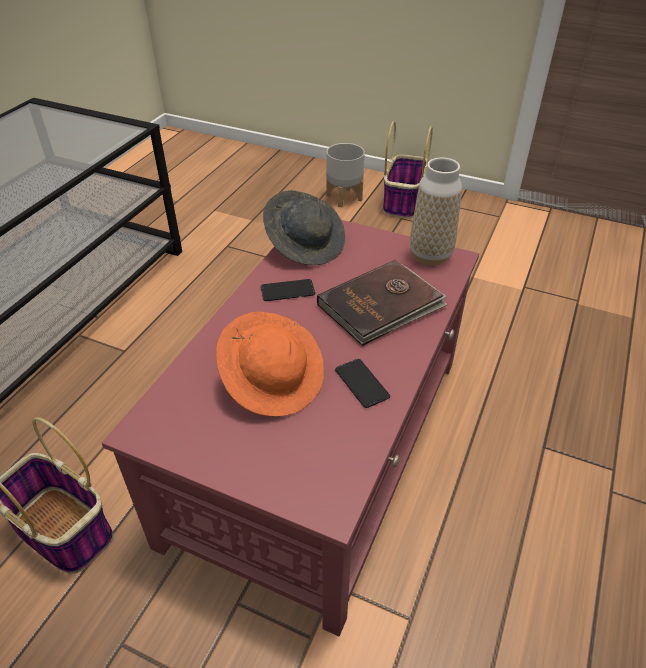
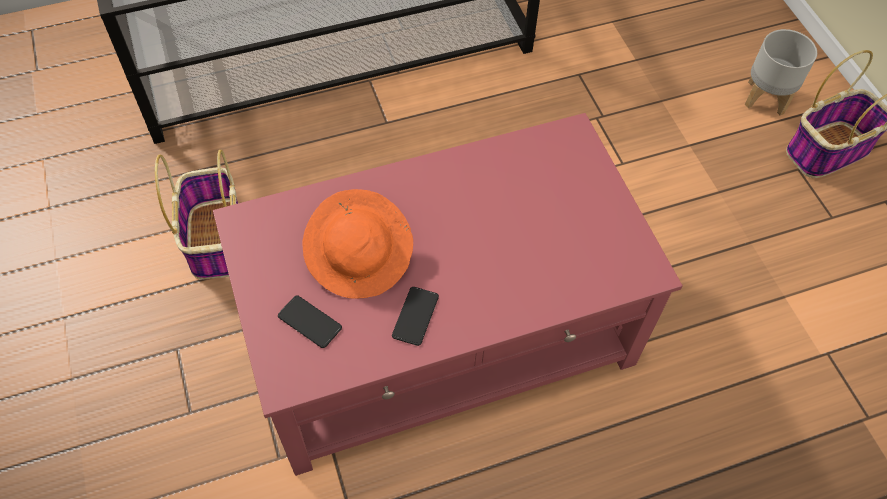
camera: 45 degrees right, 15 degrees up
phone [261,279,315,301] -> phone moved to [278,296,342,348]
grey hat [263,190,345,265] -> none
brown book [317,260,448,346] -> none
vase [410,157,462,265] -> none

